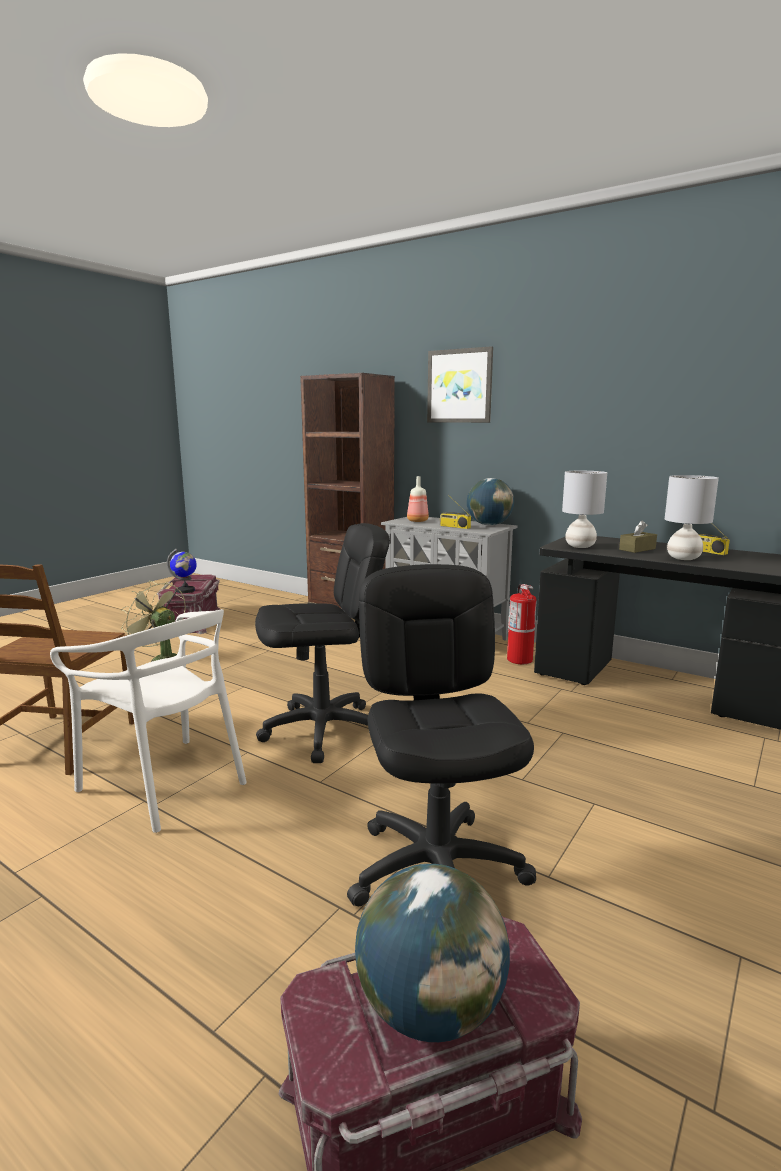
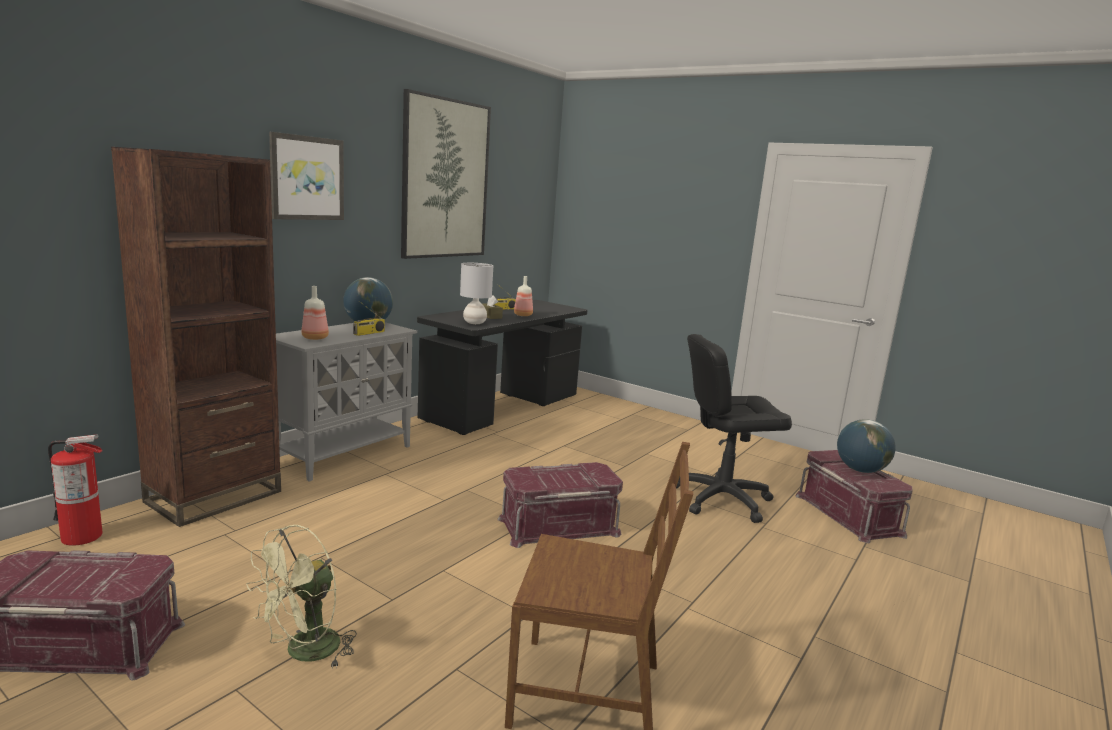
camera: 90 degrees left, 0 degrees up
white chair [50,609,247,833] -> none
globe [167,549,197,593] -> none
black office chair [255,523,390,763] -> red storage box [497,462,623,548]
fire extinguisher [507,584,537,664] -> fire extinguisher moved to [48,434,103,546]
grey table lamp [665,475,719,560] -> bottle [514,276,533,316]
none -> picture [401,89,491,259]

